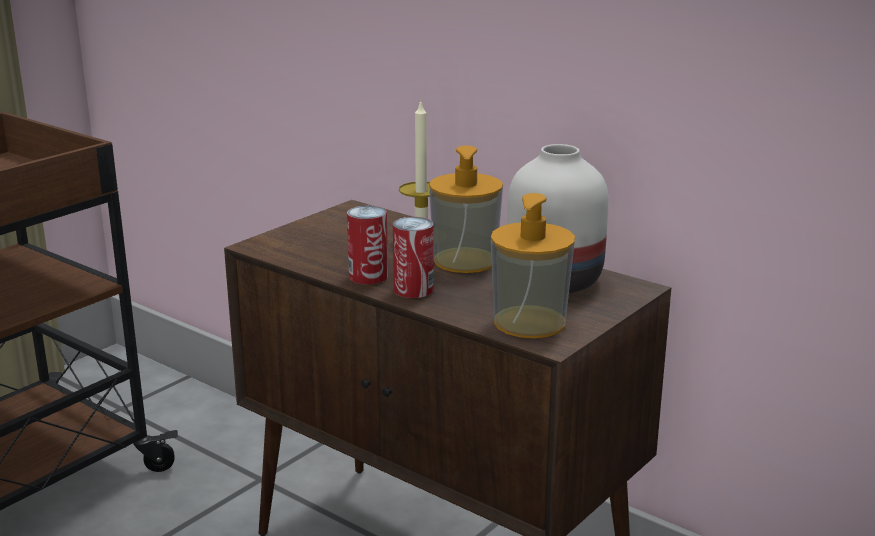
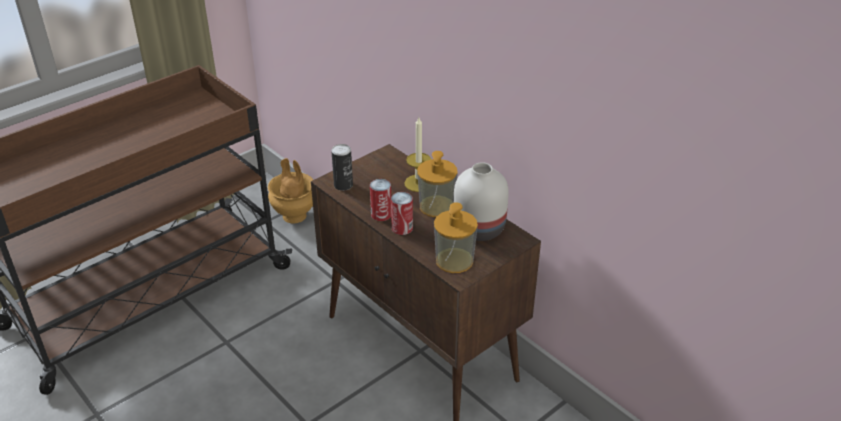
camera: 10 degrees right, 15 degrees up
none -> brown vase [268,158,313,223]
none -> can [331,144,353,191]

